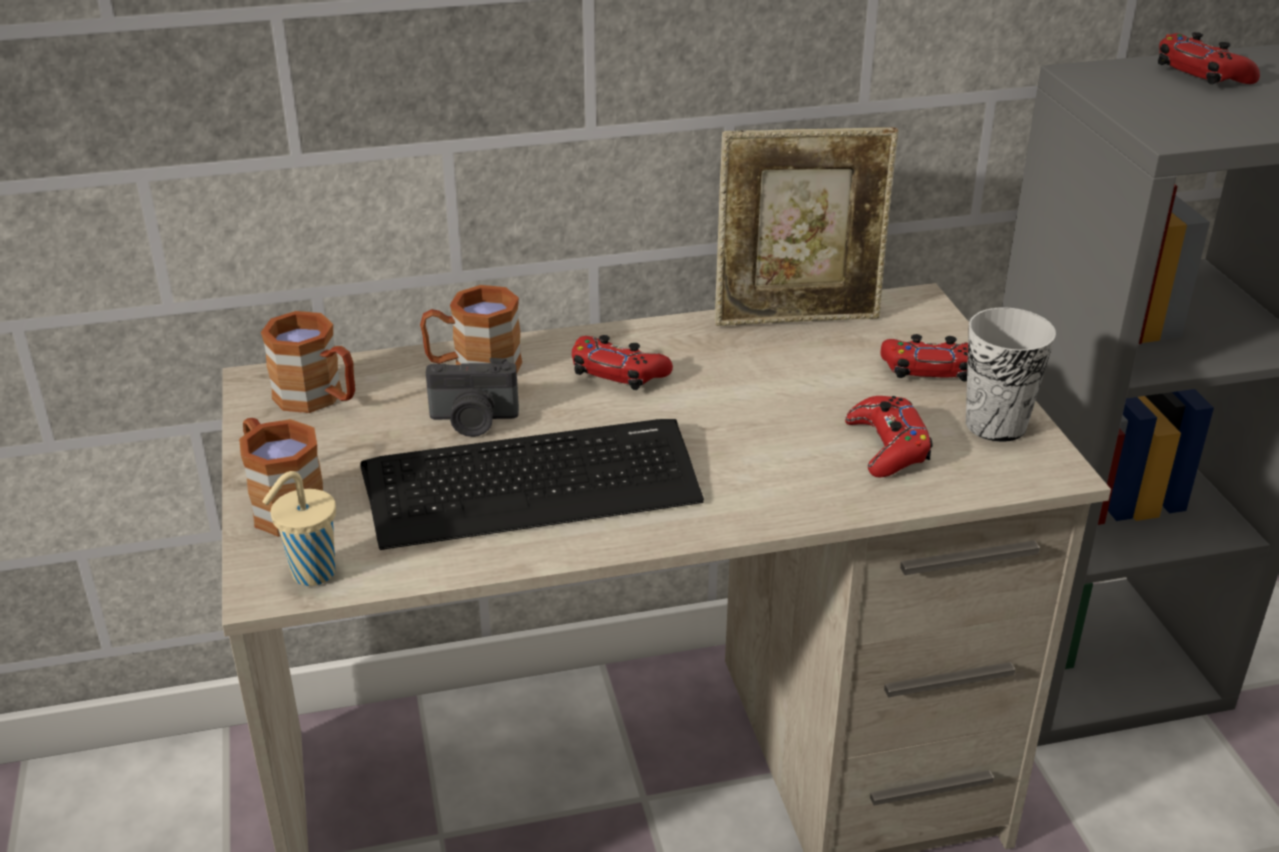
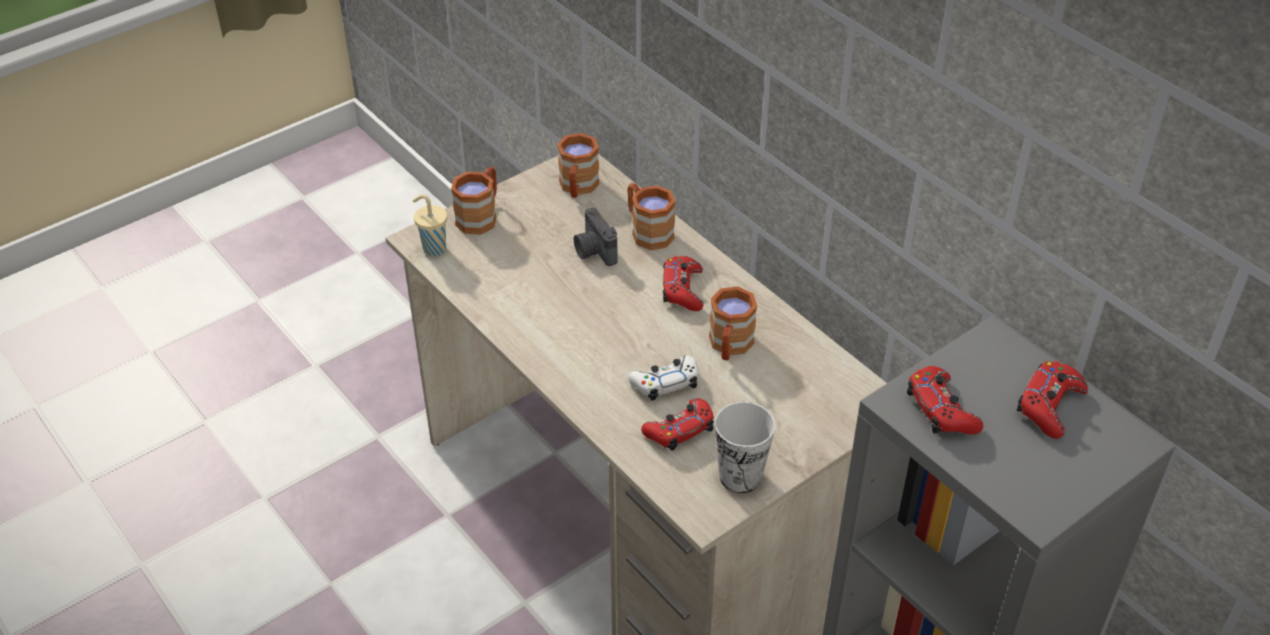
camera: 65 degrees right, 10 degrees up
keyboard [360,419,704,550] -> none
picture frame [715,127,899,326] -> none
red game controller [881,334,968,382] -> red game controller moved to [907,366,983,435]
none -> white game controller [628,355,699,401]
none -> brown mug [709,286,757,360]

